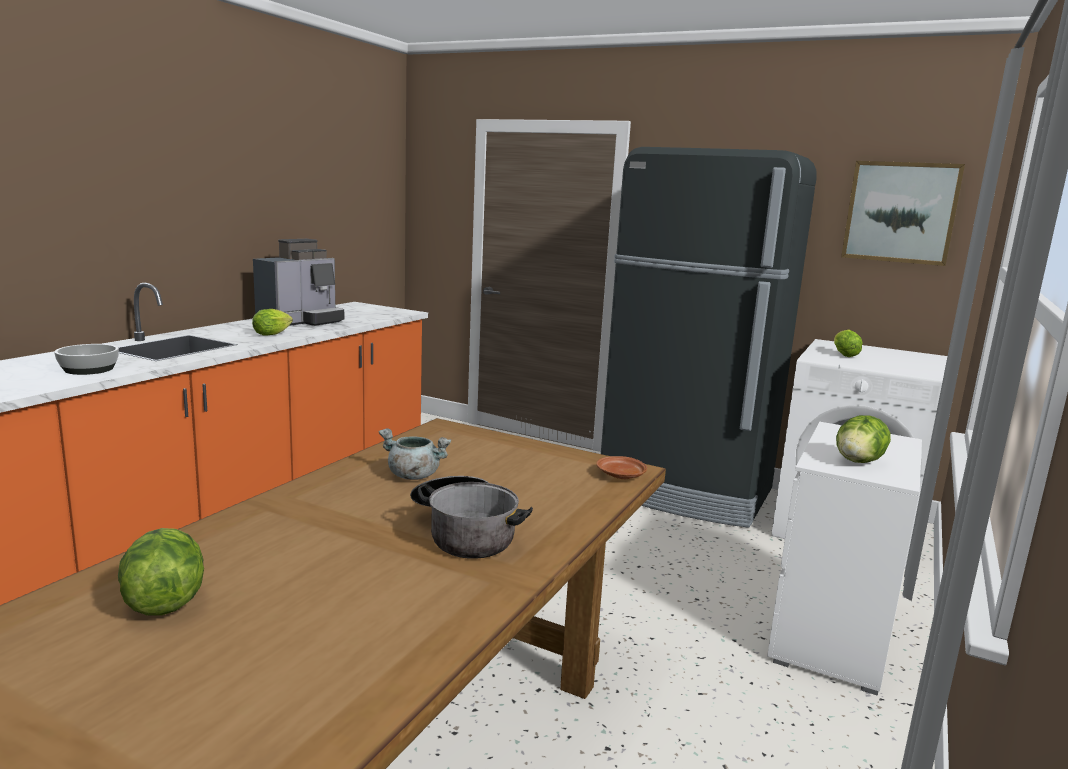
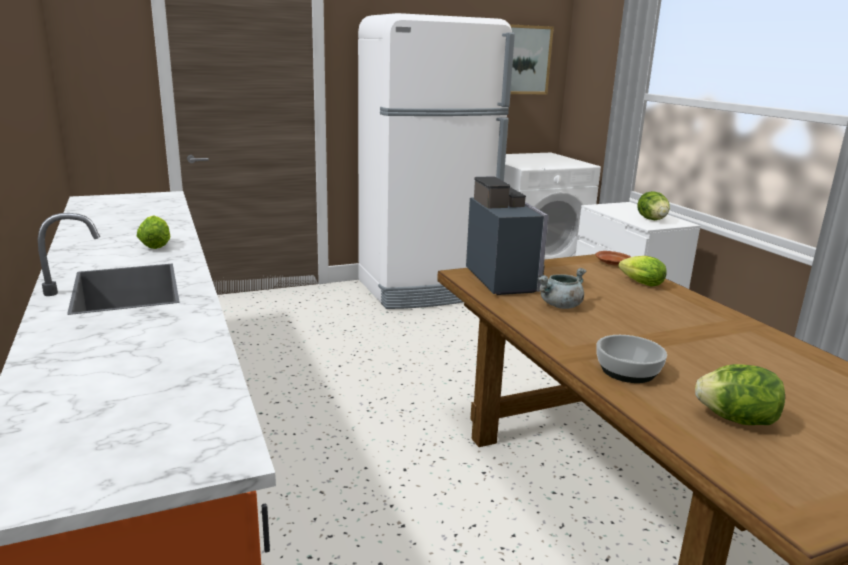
camera: 50 degrees left, 5 degrees up
bowl [54,344,119,375] -> bowl moved to [596,335,667,383]
coffee machine [253,239,344,326] -> coffee machine moved to [466,176,549,295]
cooking pot [410,476,533,559] -> none
black fridge [601,147,817,528] -> white fridge [358,13,515,309]
lettuce [834,329,862,357] -> lettuce moved to [618,256,667,287]

